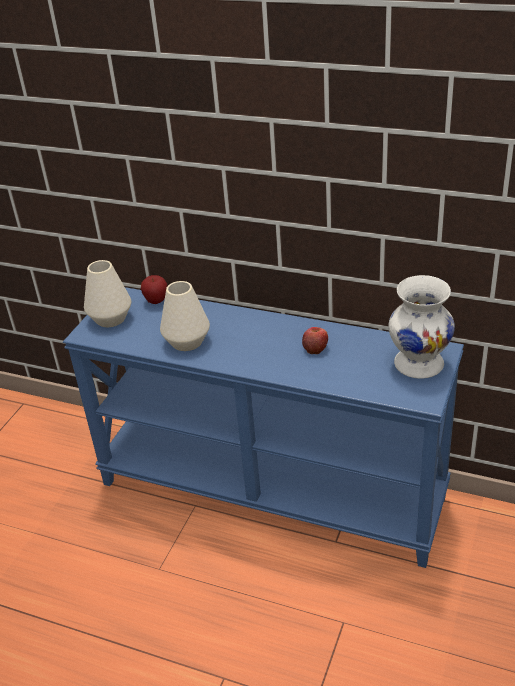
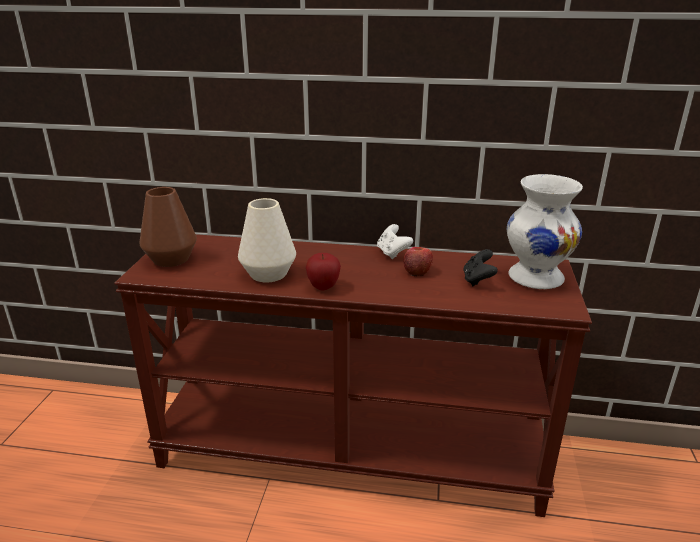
camera: 15 degrees left, 10 degrees down
blue console table [63,287,464,568] -> brown console table [114,234,592,517]
white vase [84,260,131,327] -> brown vase [139,187,197,267]
apple [141,275,167,304] -> apple moved to [306,253,341,290]
none -> white game controller [377,224,413,259]
none -> black game controller [463,249,498,286]

